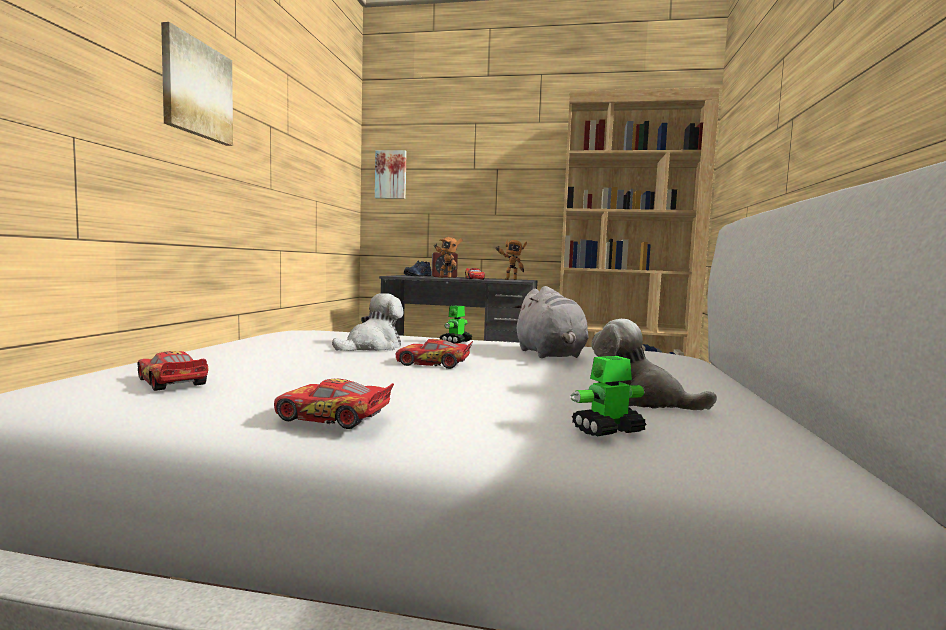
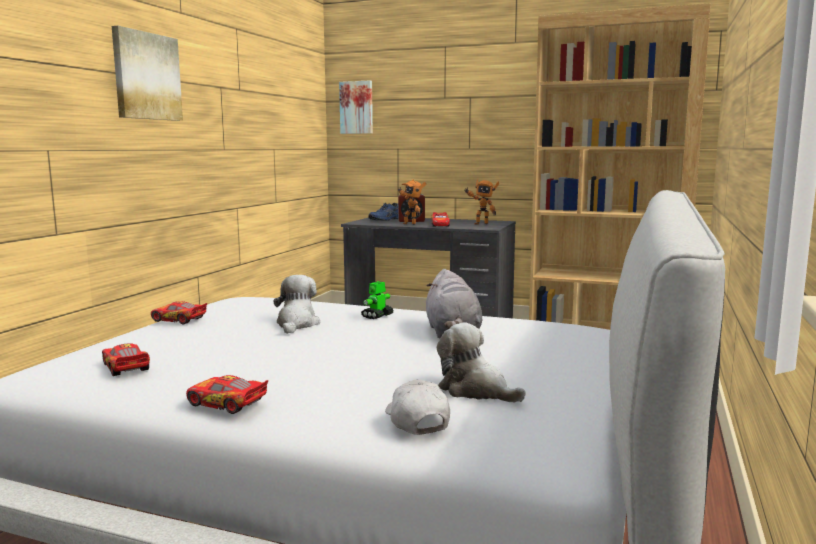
camera: 10 degrees right, 5 degrees up
plush toy [332,293,404,351] -> plush toy turned 45 degrees counterclockwise [274,275,320,334]
toy car [396,339,473,369] -> toy car moved to [151,301,207,324]
toy robot [570,356,647,436] -> white cap [385,380,450,435]

